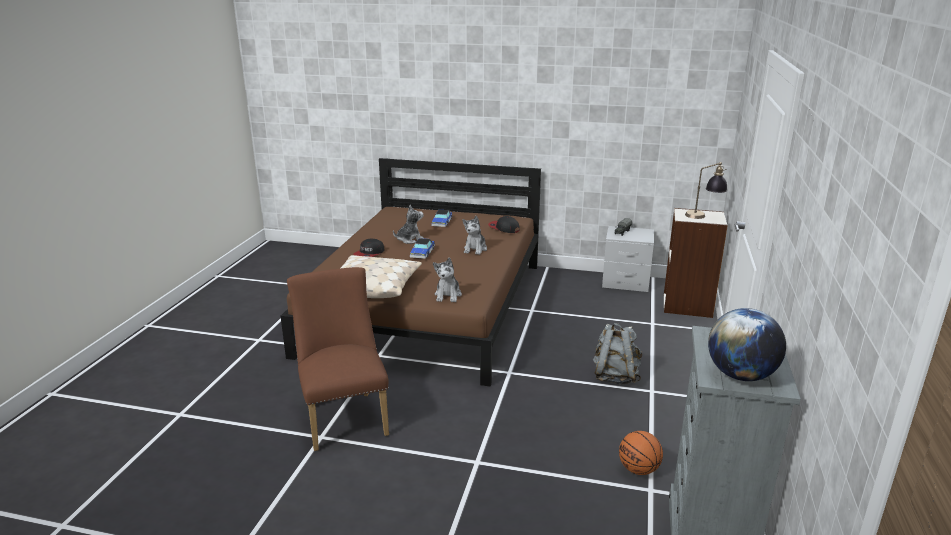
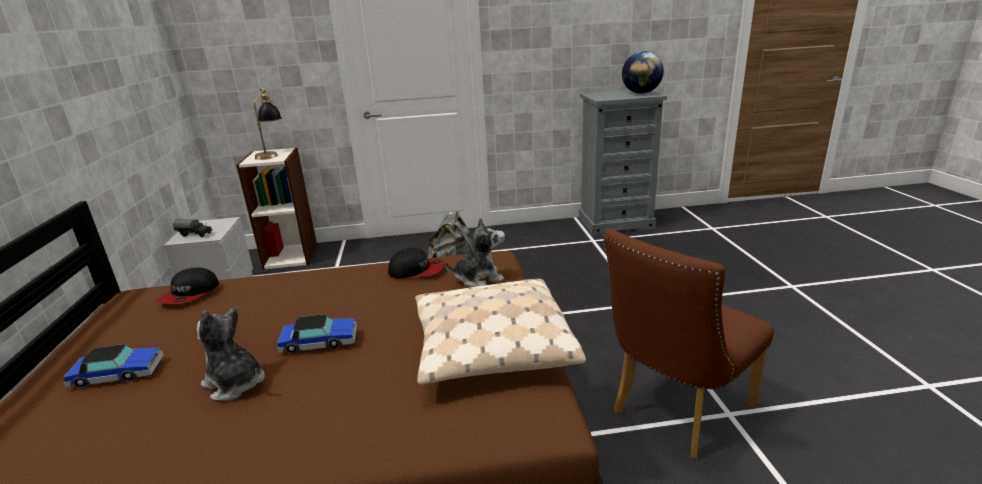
camera: 110 degrees left, 0 degrees up
cap [353,239,385,257] -> cap moved to [388,248,445,278]
plush toy [463,216,487,255] -> none
basketball [619,431,663,475] -> none

